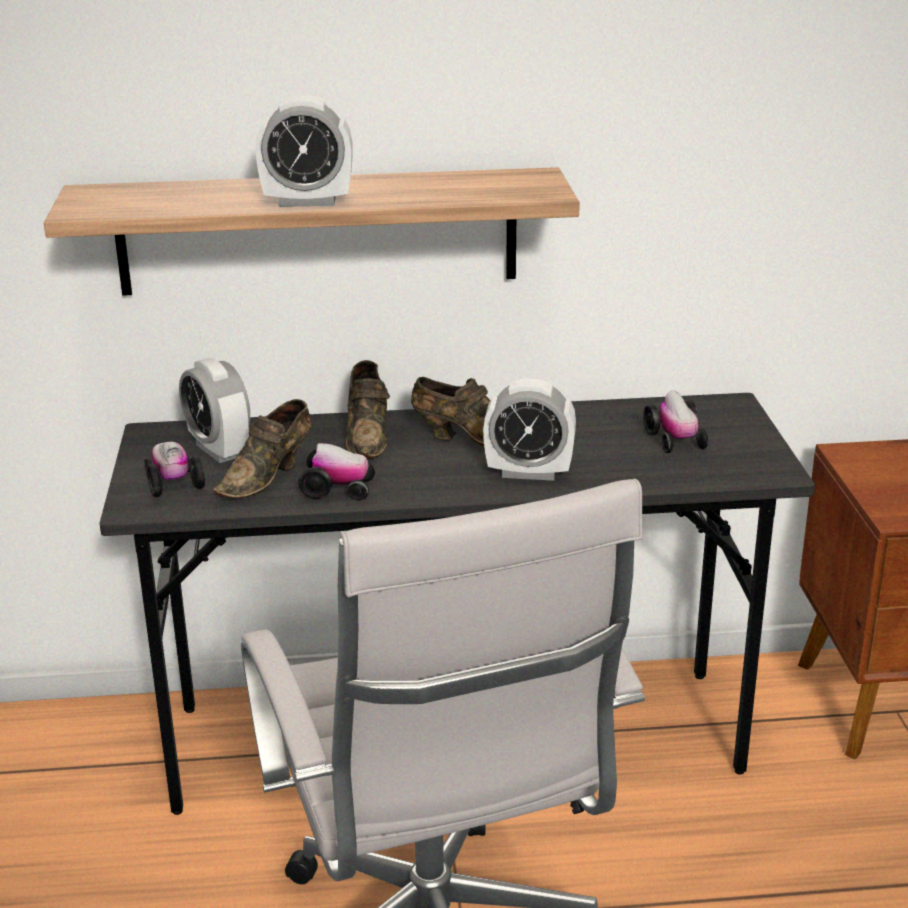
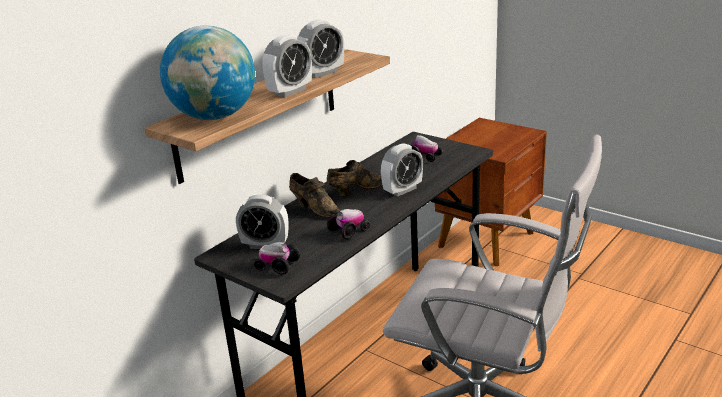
camera: 45 degrees left, 0 degrees up
brown shoe [213,399,311,498] -> none
none -> globe [160,25,255,120]
none -> alarm clock [297,19,344,78]

